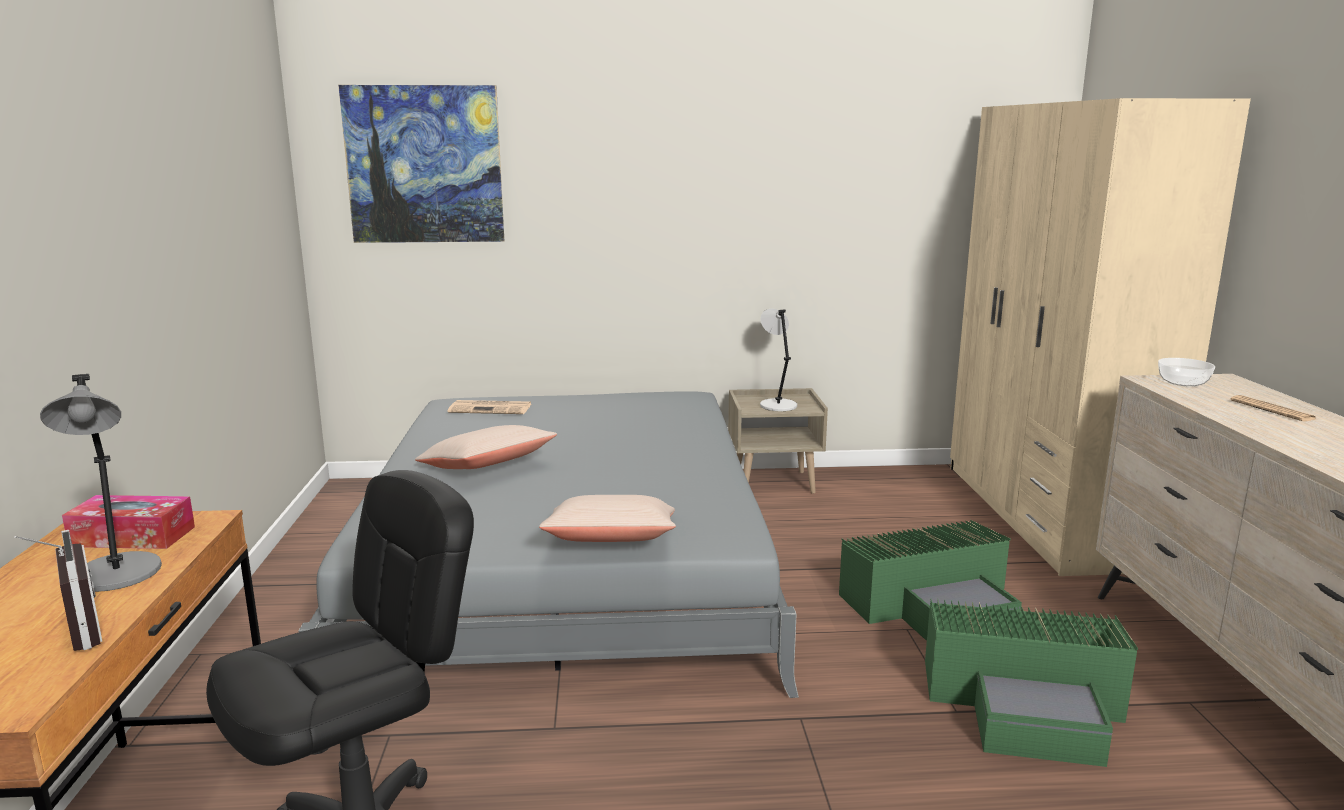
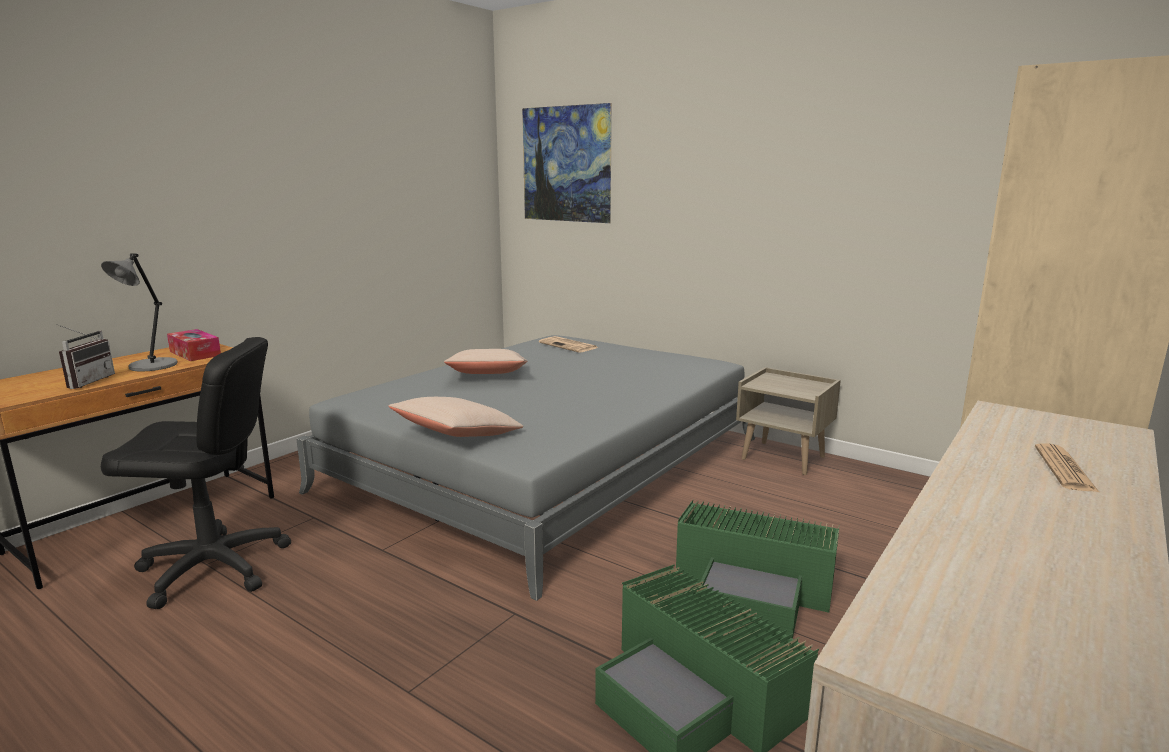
camera: 40 degrees right, 0 degrees up
grey table lamp [760,308,797,411] -> none
bowl [1158,358,1215,387] -> none

